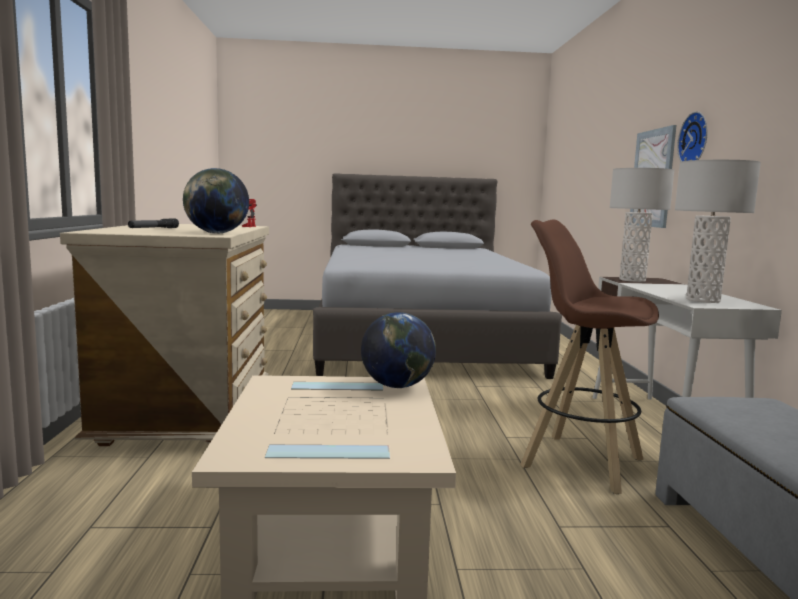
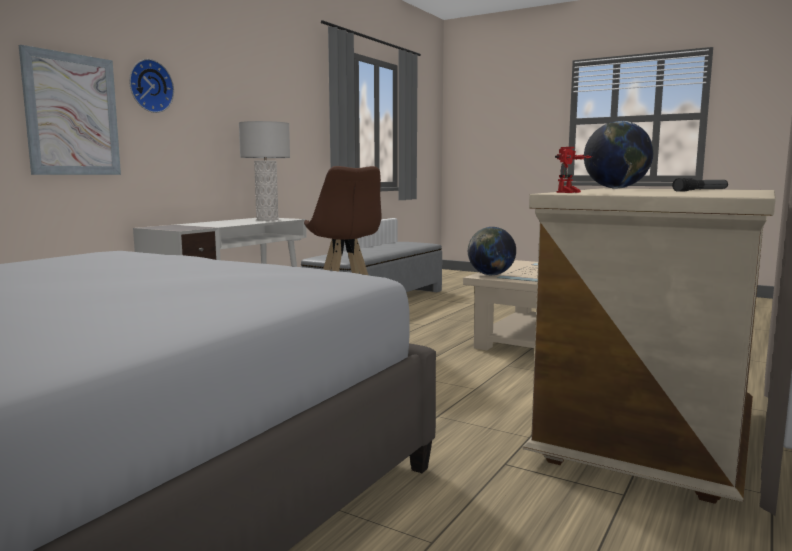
camera: 145 degrees left, 0 degrees up
white table lamp [610,168,674,282] -> none

